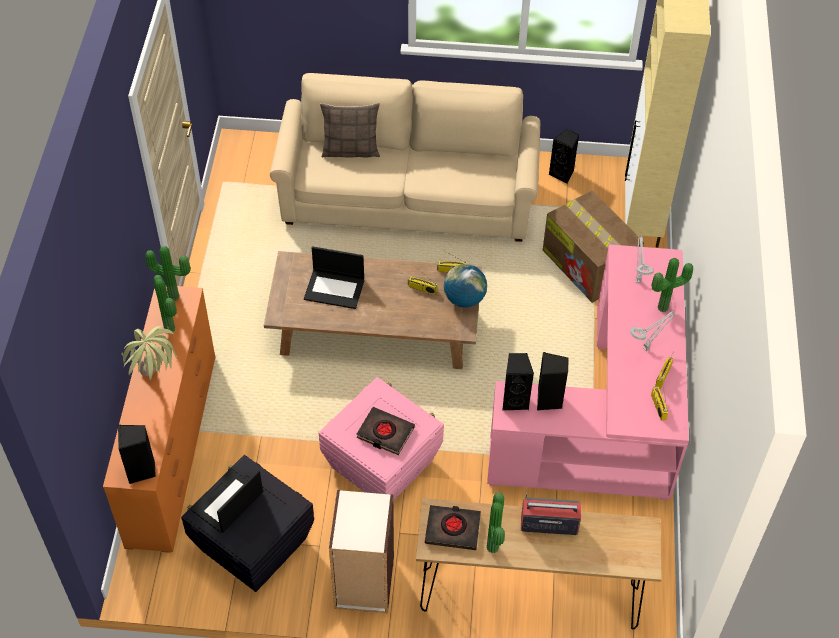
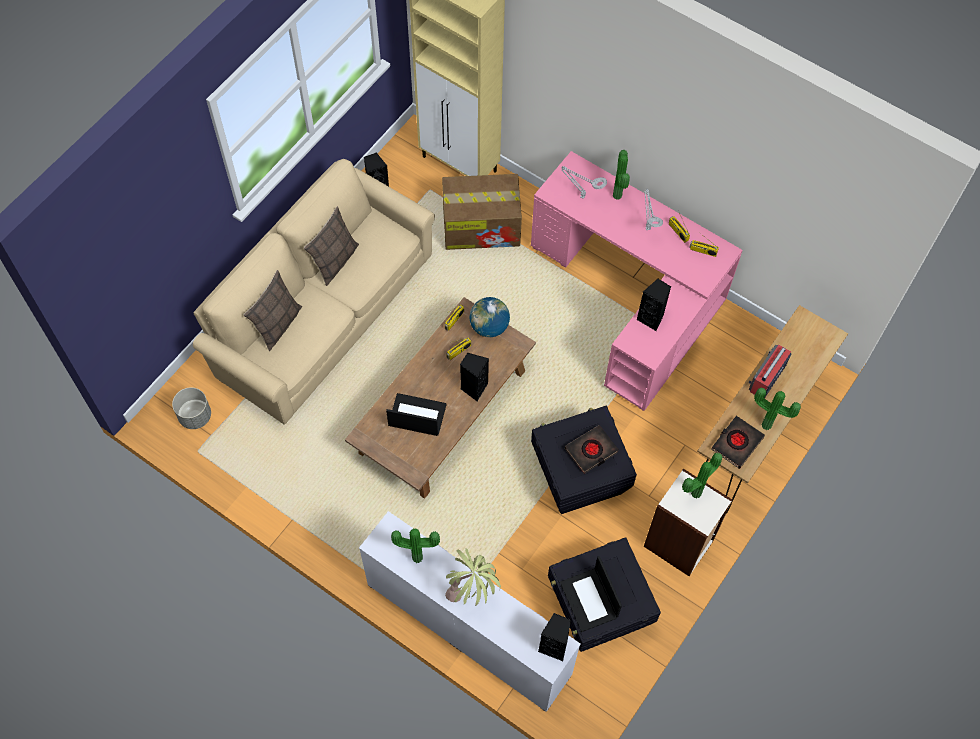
camera: 60 degrees left, 10 degrees up
orange dresser [103,286,215,553] -> white dresser [359,511,581,712]
potted plant [145,246,191,301] -> potted plant moved to [682,453,722,499]
laptop [304,246,364,309] -> laptop turned 120 degrees counterclockwise [386,393,447,436]
pink storage box [319,377,444,501] -> black storage box [531,406,637,514]
black speaker [502,353,534,410] -> black speaker moved to [460,353,489,401]
none -> grey planter [172,387,211,429]
none -> pillow [304,206,359,286]

